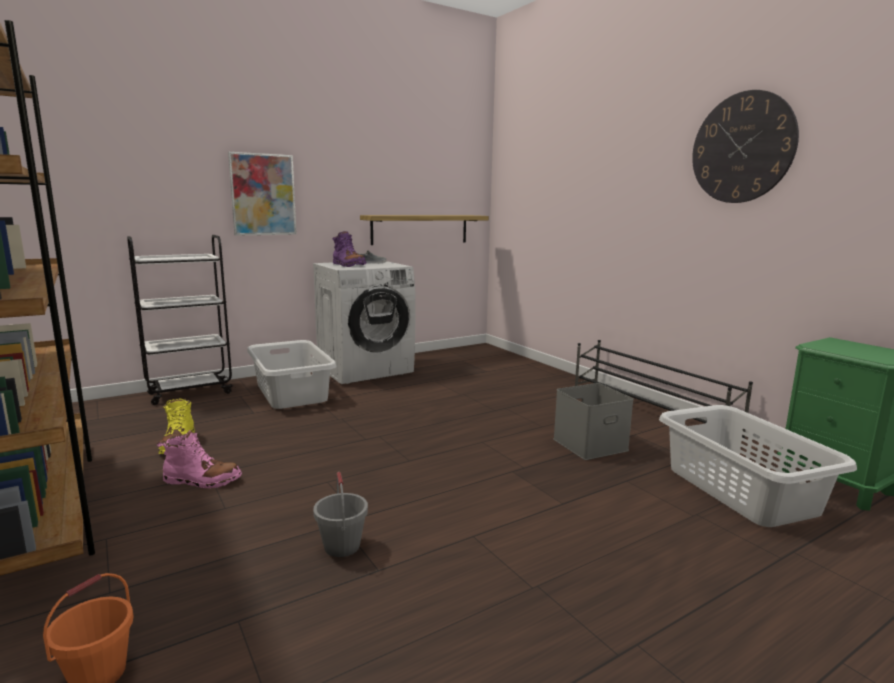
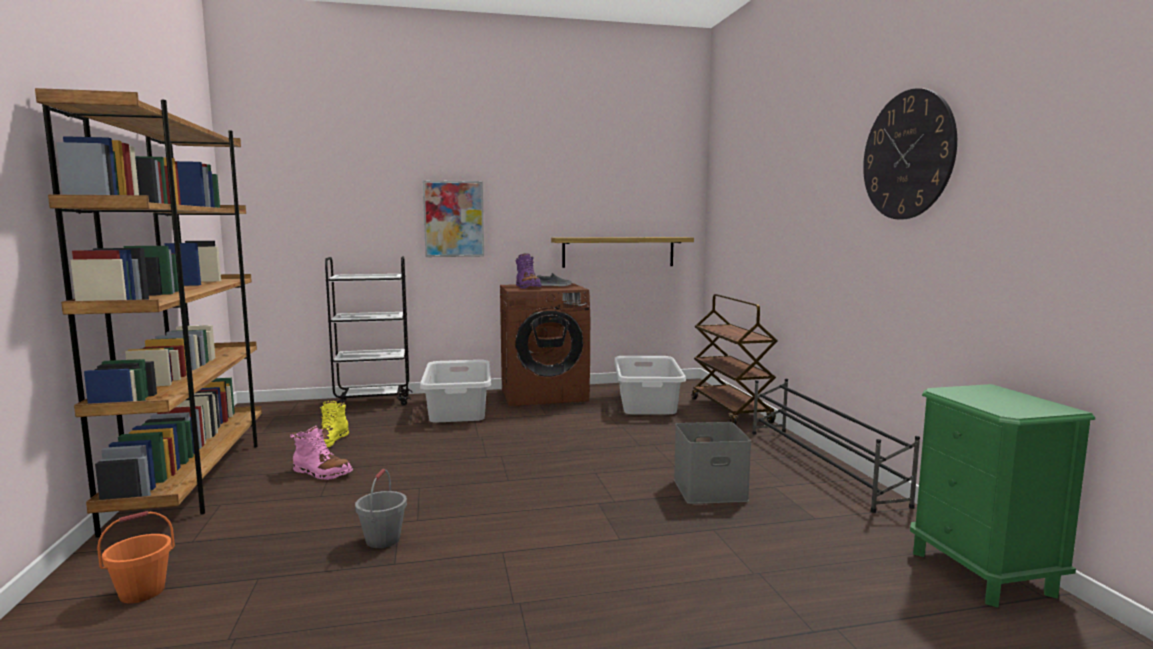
camera: 20 degrees right, 5 degrees down
white washing machine [313,261,416,384] -> brown washing machine [500,283,590,406]
grey laundry basket [659,405,857,527] -> grey laundry basket moved to [614,356,686,414]
none -> brown cart [692,294,778,425]

